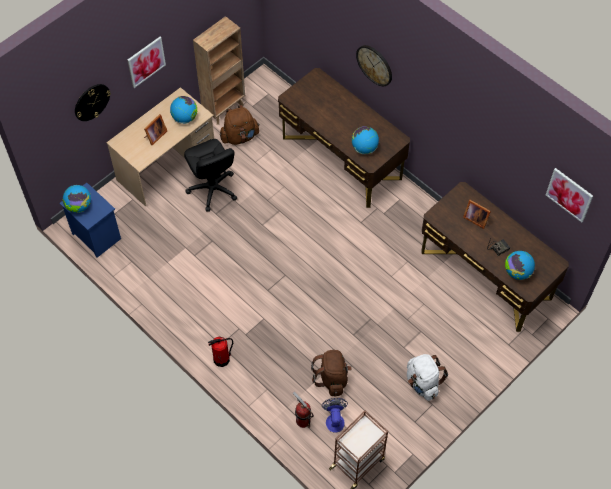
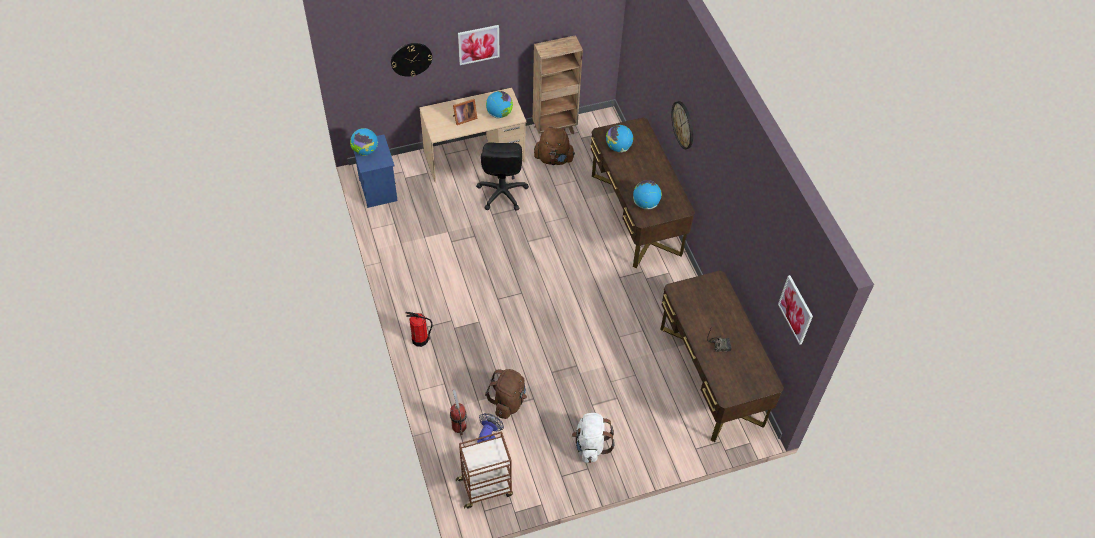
camera: 25 degrees right, 5 degrees down
picture frame [463,200,491,229] -> none
globe [505,251,535,280] -> globe moved to [606,125,633,153]

